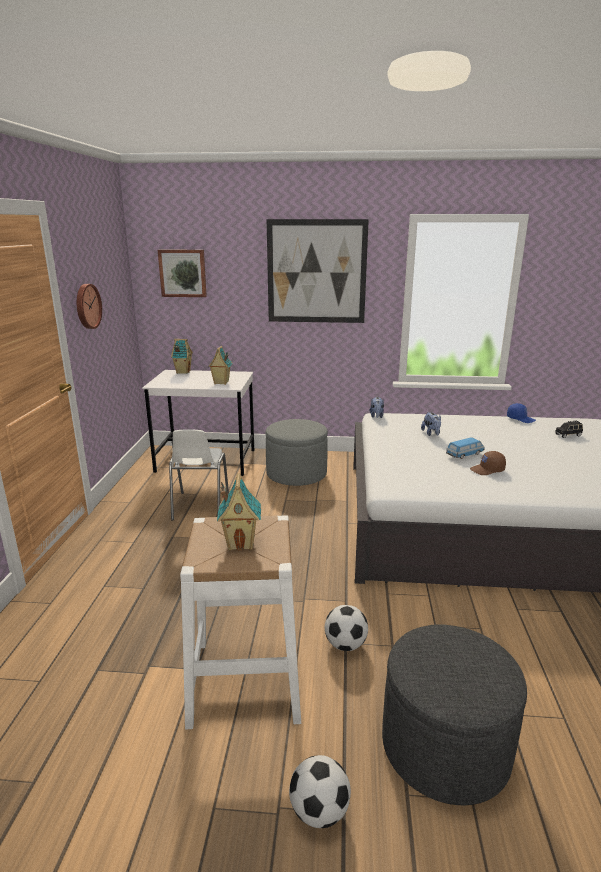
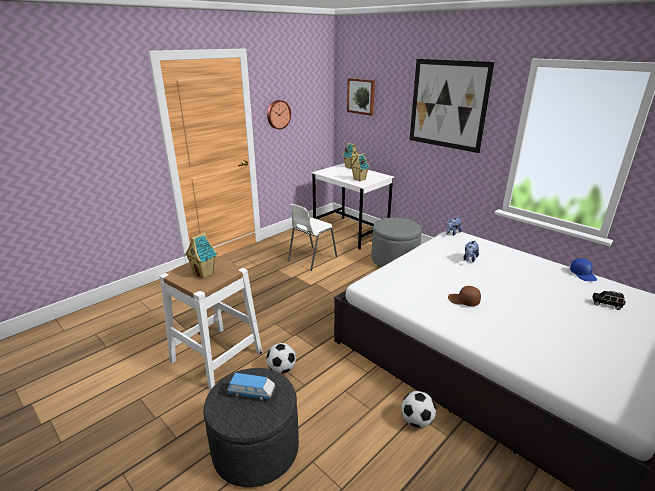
camera: 40 degrees right, 5 degrees up
football [289,755,351,828] -> football moved to [401,391,436,428]
toy car [446,437,485,459] -> toy car moved to [227,373,276,401]

